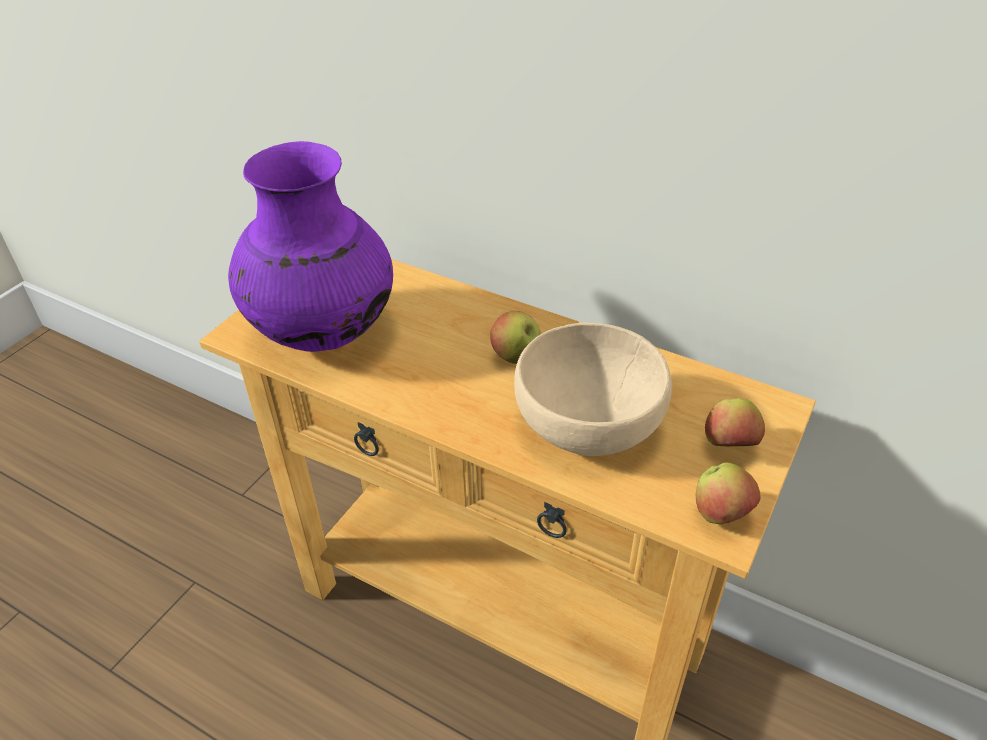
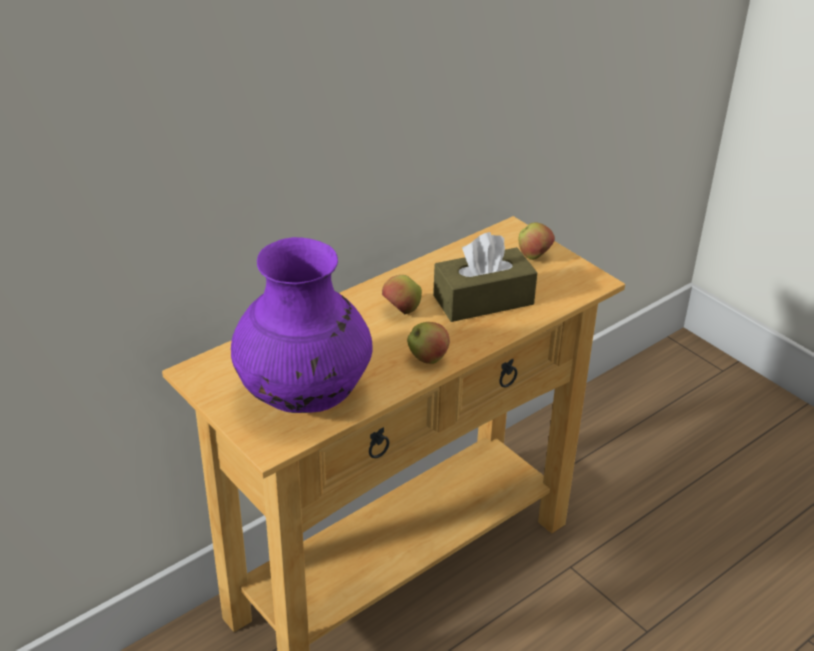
camera: 70 degrees left, 5 degrees down
beige bowl [514,323,672,456] -> brown tissue box [433,232,537,322]
apple [696,463,760,524] -> apple moved to [407,322,450,364]

